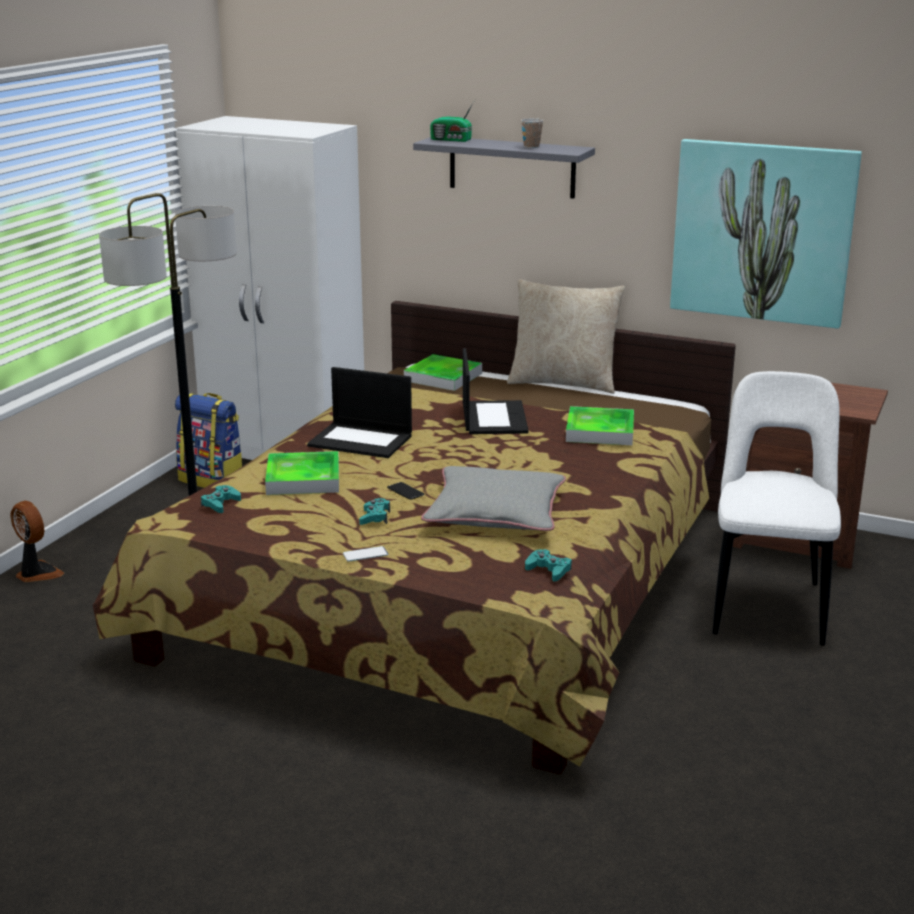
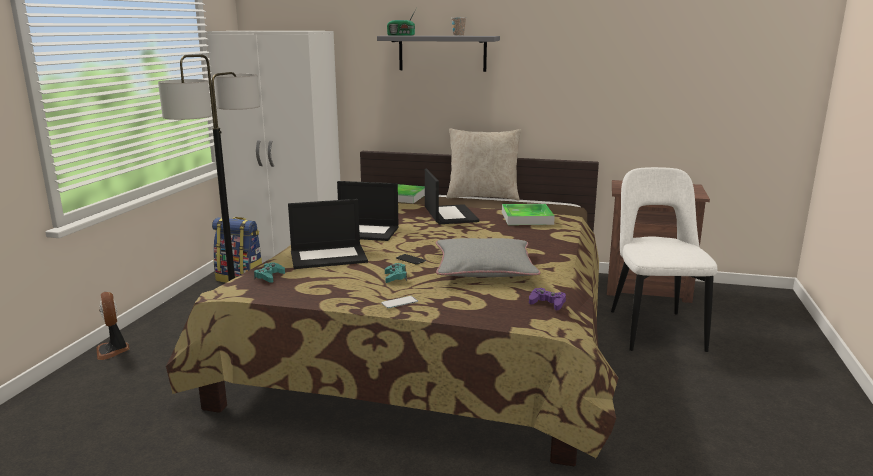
camera: 10 degrees left, 5 degrees down
fan [11,501,64,582] -> fan turned 150 degrees counterclockwise [96,292,129,360]
tray [265,451,339,495] -> laptop [288,199,368,269]
turquoise game controller [525,549,572,582] -> purple game controller [529,288,566,311]
picture [670,139,862,329] -> none

